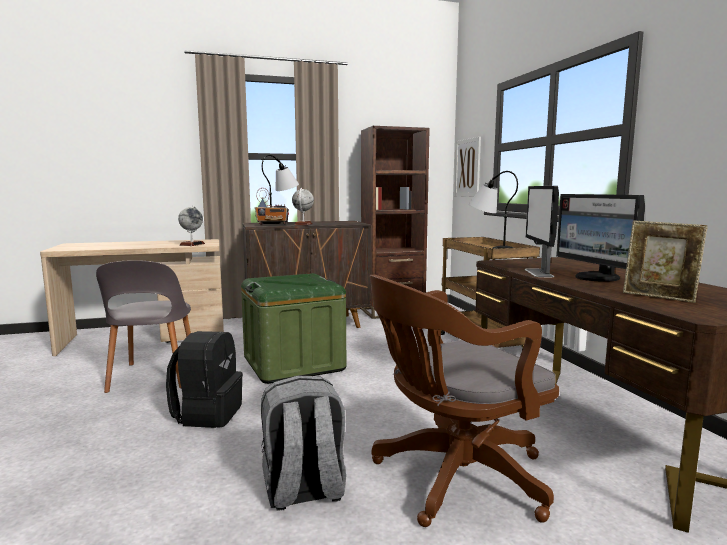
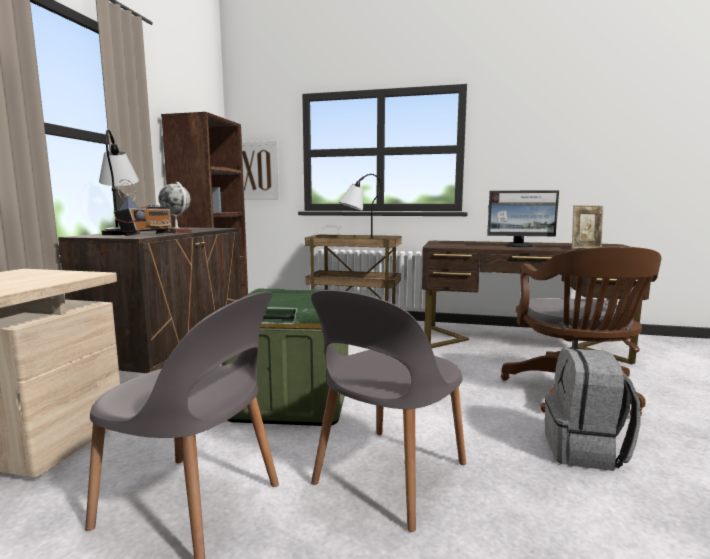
camera: 60 degrees left, 0 degrees up
black backpack [166,331,243,428] -> grey chair [311,290,466,532]
globe [178,206,205,246] -> none
monitor [525,186,559,277] -> none

